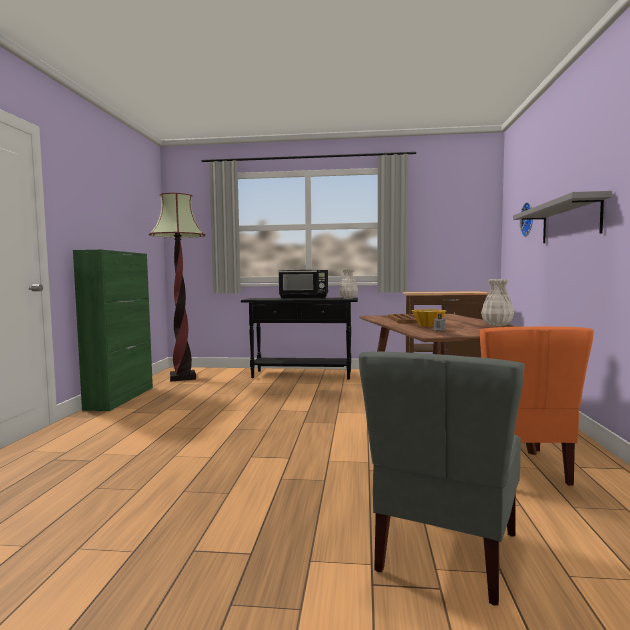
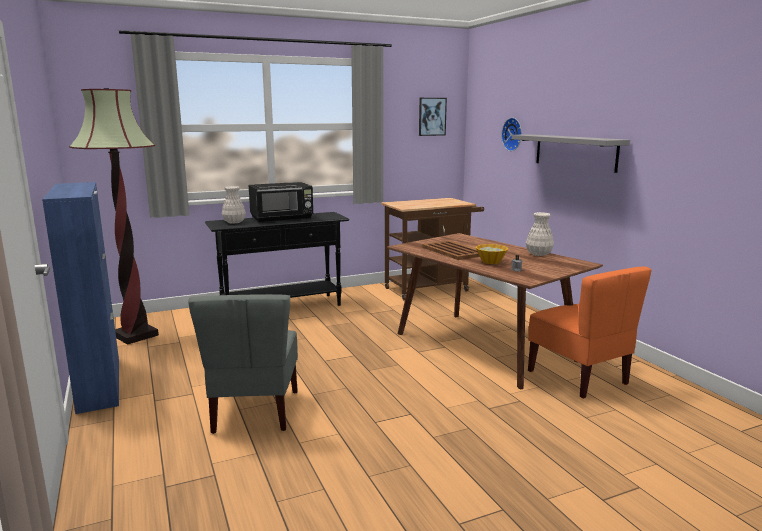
camera: 30 degrees left, 10 degrees up
green cabinet [73,250,153,411] -> blue cabinet [42,182,119,414]
white vase [339,269,358,299] -> white vase moved to [222,186,246,223]
grey chair [359,352,525,606] -> grey chair moved to [188,294,298,434]
none -> picture [419,98,447,136]

